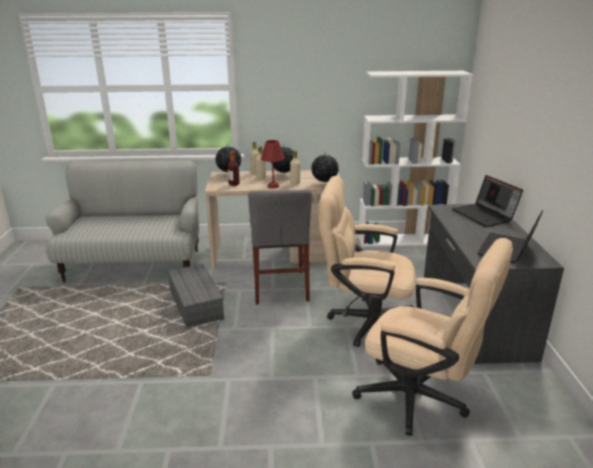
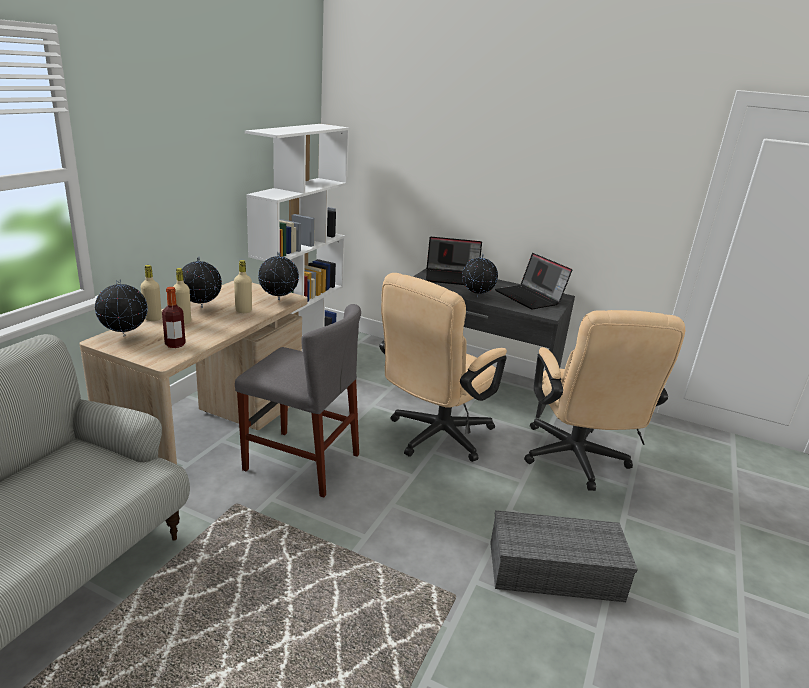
camera: 65 degrees left, 0 degrees up
grey storage box [168,264,224,328] -> grey storage box moved to [490,510,638,602]
red table lamp [261,140,285,188] -> none
beige office chair [352,238,513,436] -> beige office chair turned 120 degrees clockwise [524,310,685,491]
none -> globe [462,254,498,297]

